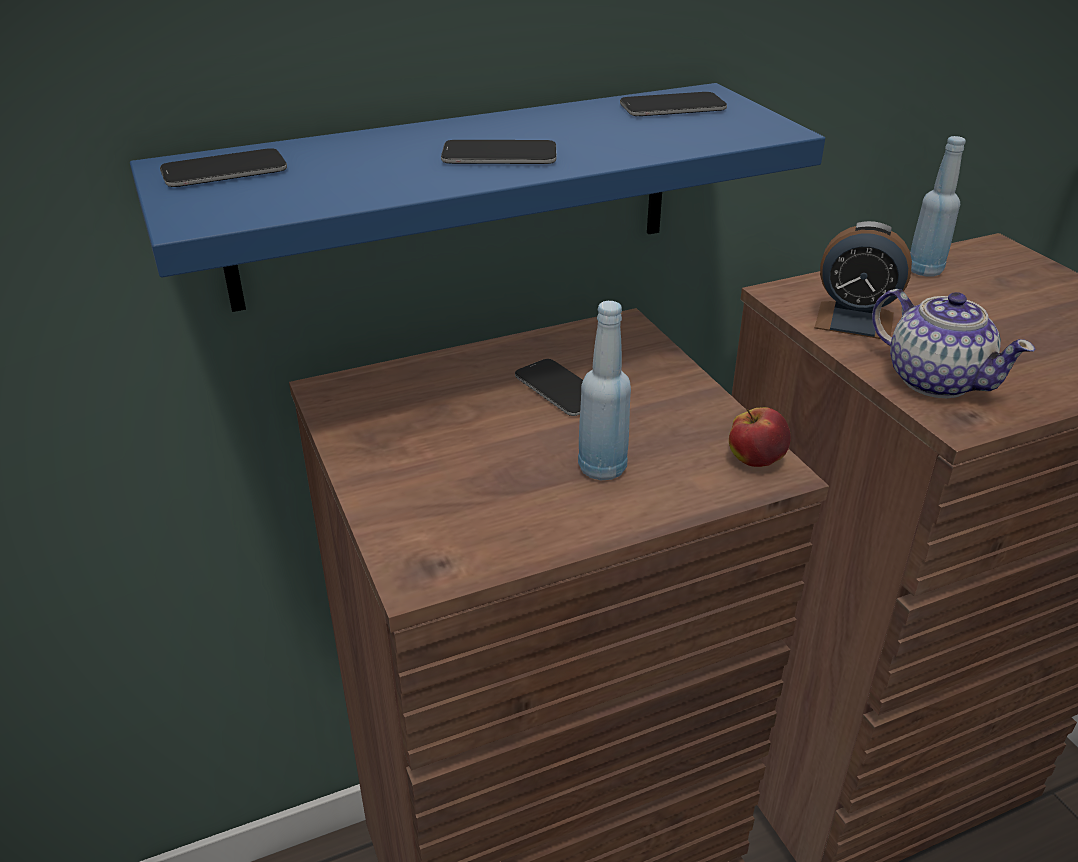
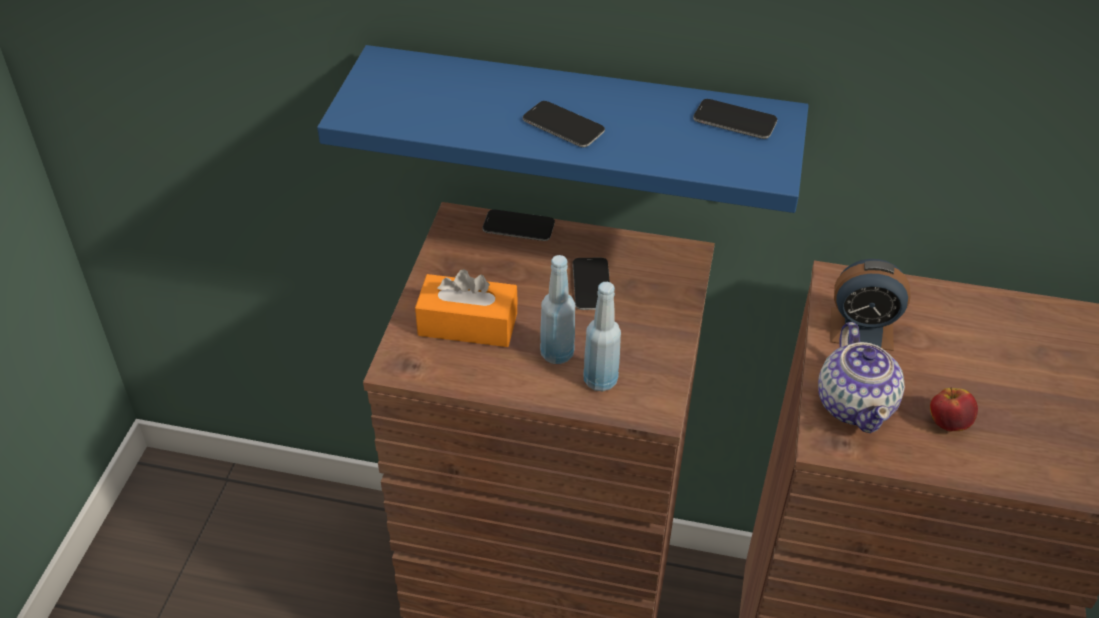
camera: 35 degrees right, 10 degrees up
phone [160,148,287,187] -> phone moved to [482,209,555,241]
apple [729,407,791,467] -> apple moved to [930,388,978,431]
alarm clock [814,221,912,339] -> alarm clock turned 45 degrees counterclockwise [830,259,911,351]
blue bottle [910,136,966,277] -> blue bottle moved to [584,282,621,391]
none -> orange tissue box [415,269,518,347]

